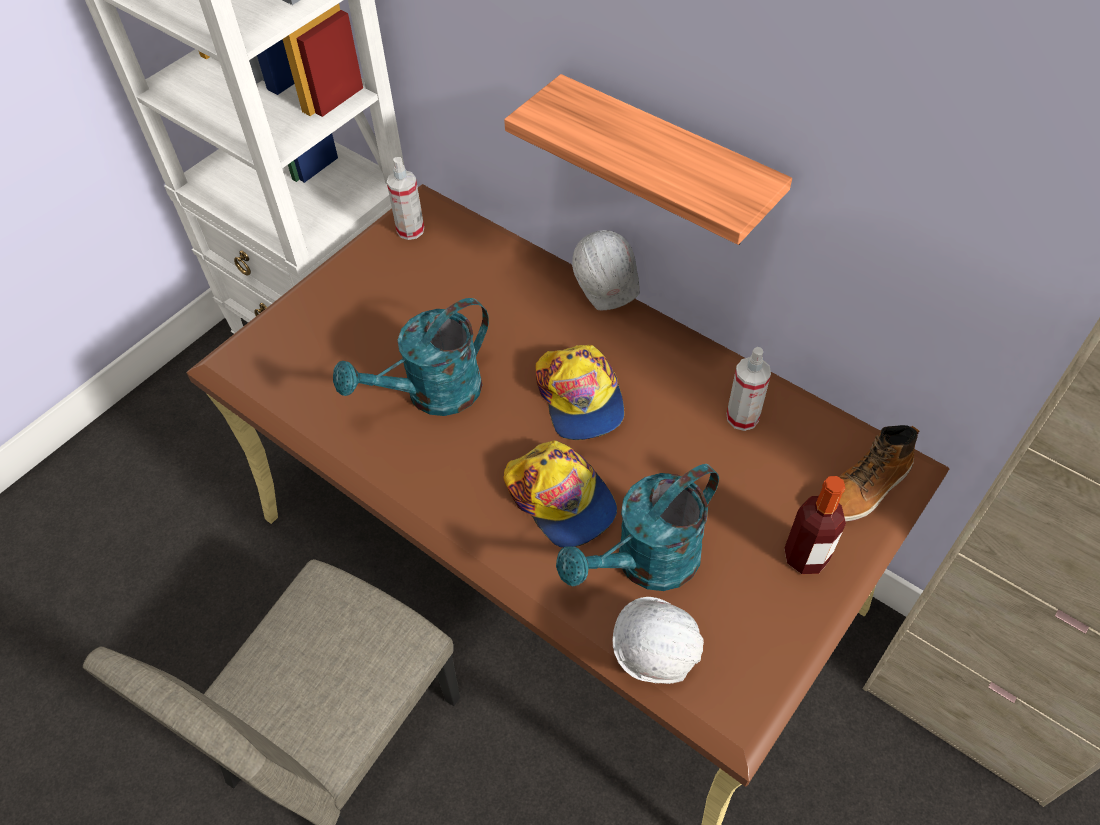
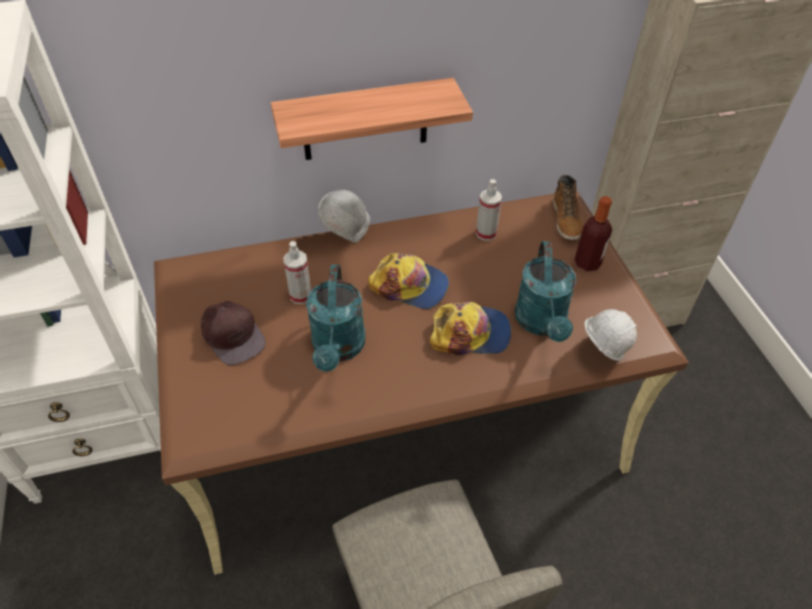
camera: 55 degrees left, 5 degrees down
spray bottle [387,157,424,240] -> spray bottle moved to [283,241,311,304]
none -> brown cap [201,301,266,365]

